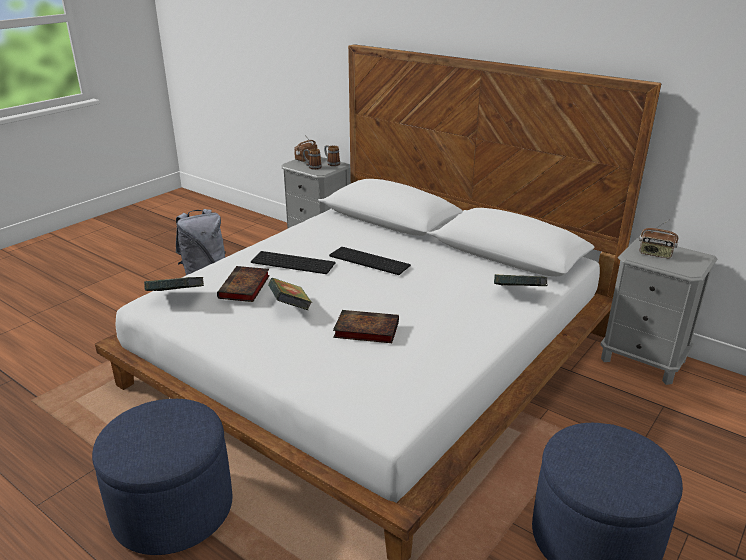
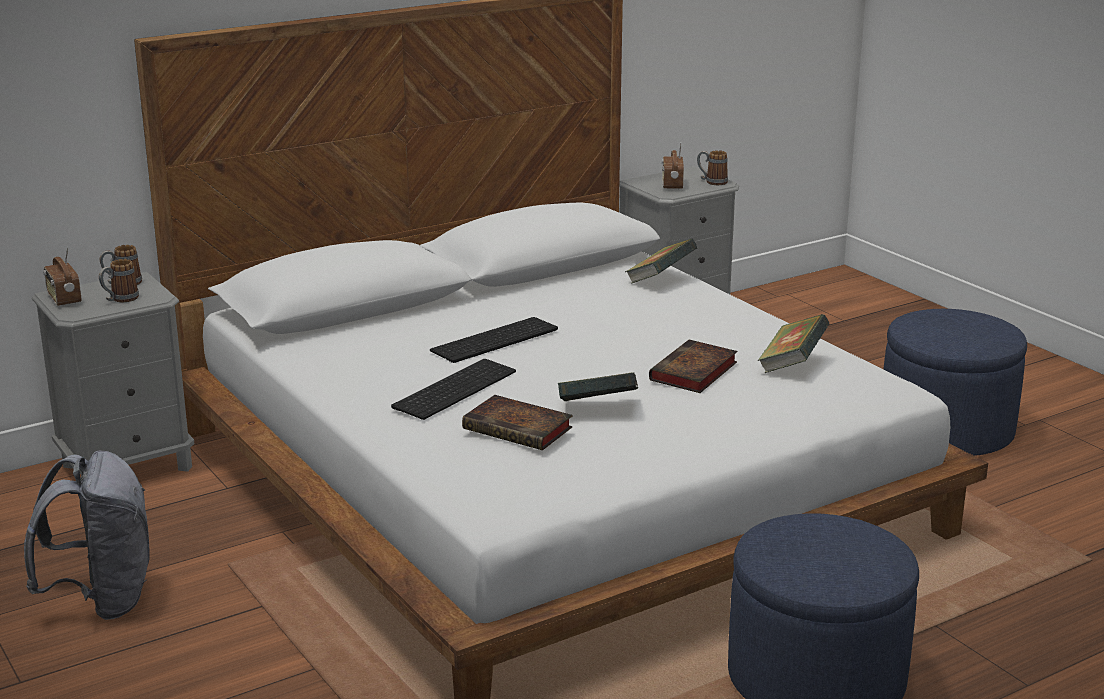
camera: 70 degrees left, 5 degrees down
book [144,277,204,291] -> book moved to [757,314,829,373]
radio [639,219,678,259] -> radio turned 135 degrees clockwise [662,142,684,189]
none -> mug [697,150,728,185]

